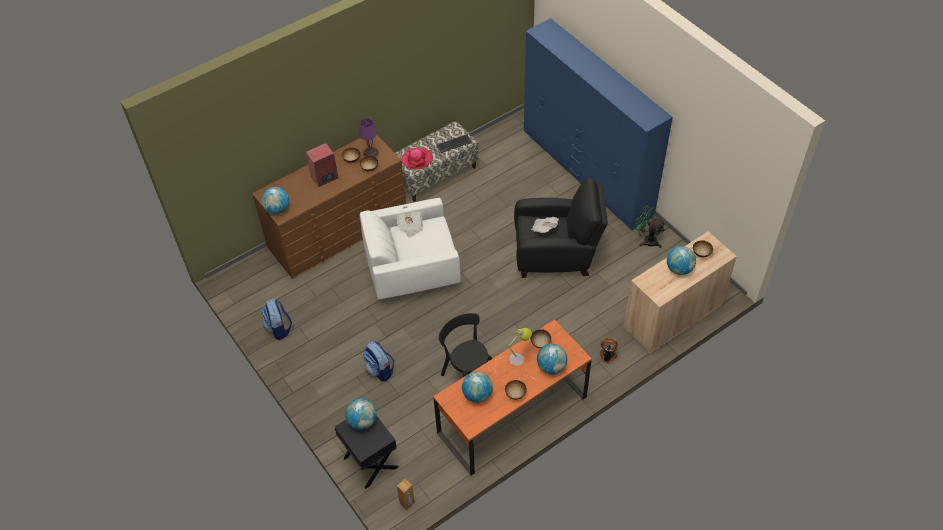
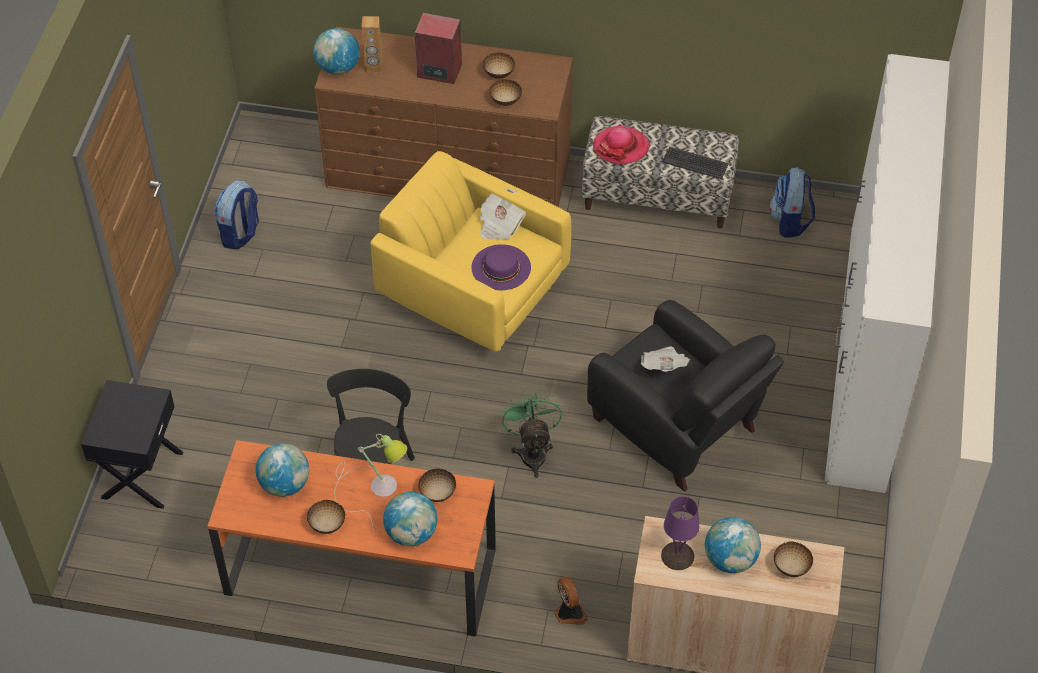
camera: 45 degrees right, 0 degrees up
globe [345,398,376,430] -> none
purple table lamp [360,118,379,158] -> purple table lamp moved to [661,496,699,570]
white armchair [360,198,461,299] -> yellow armchair [371,151,571,352]
backpack [363,341,394,382] -> backpack moved to [769,167,815,238]
brown speaker [397,479,415,510] -> brown speaker moved to [362,16,383,72]
blue wardrobe [524,18,673,230] -> white wardrobe [825,54,950,493]
green fan [633,205,666,248] -> green fan moved to [501,390,562,478]
none -> purple hat [471,244,531,290]

